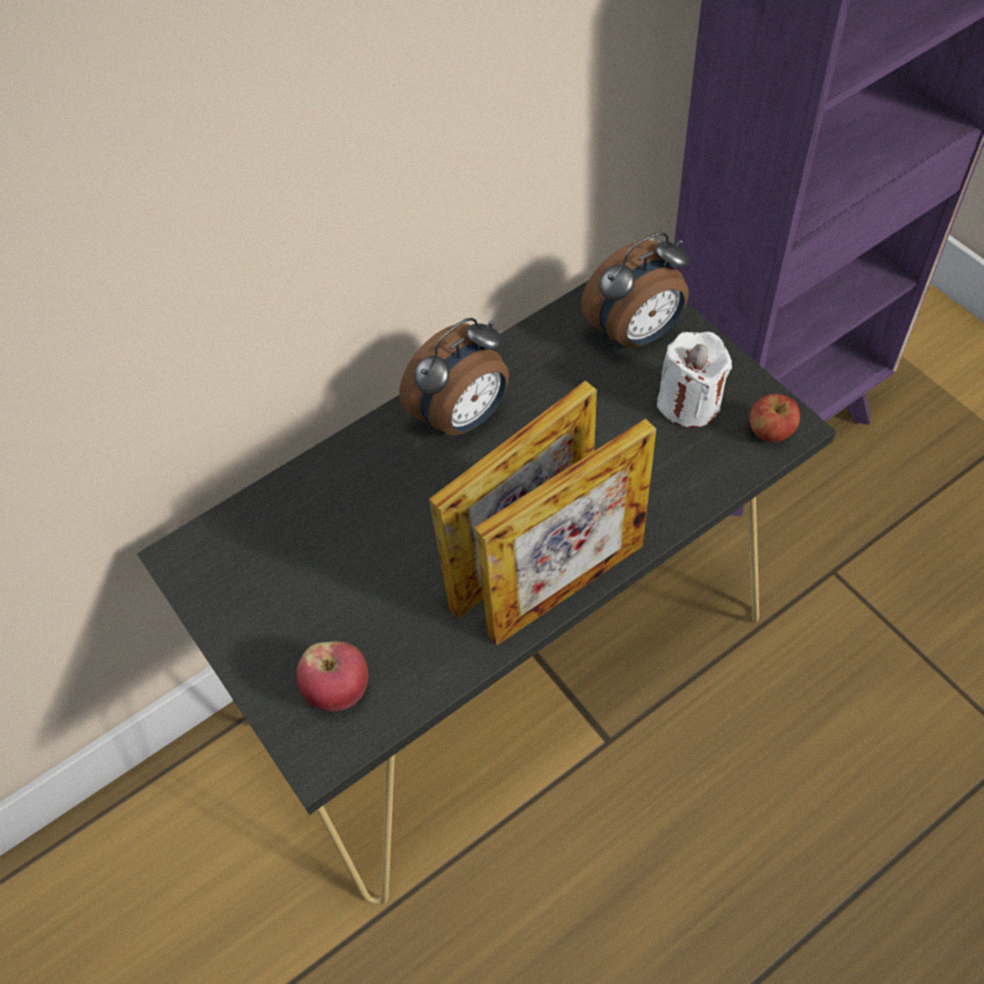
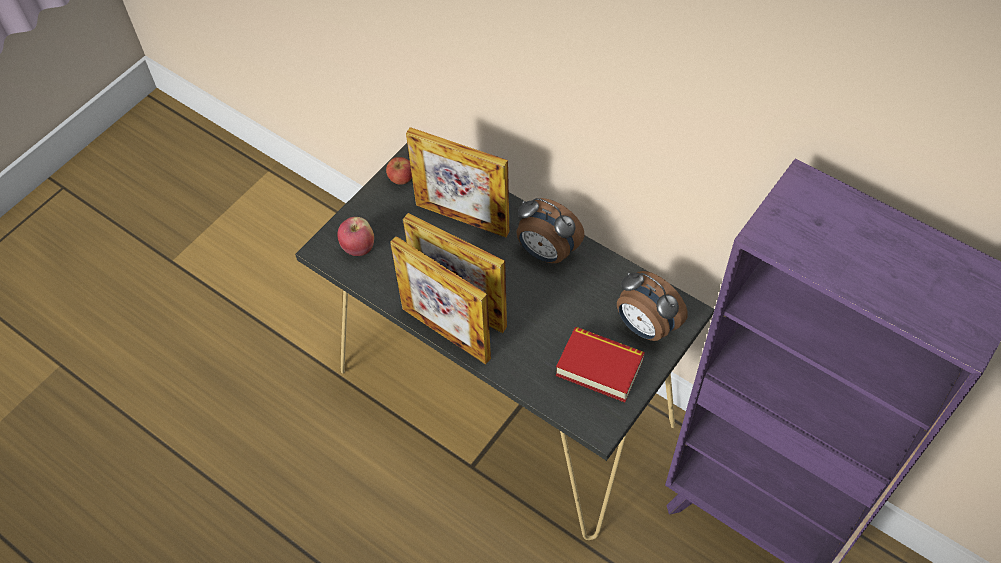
camera: 70 degrees right, 0 degrees up
white candle [657,332,732,428] -> book [556,327,645,402]
apple [749,394,800,442] -> apple moved to [386,157,412,185]
none -> picture frame [406,127,509,237]

